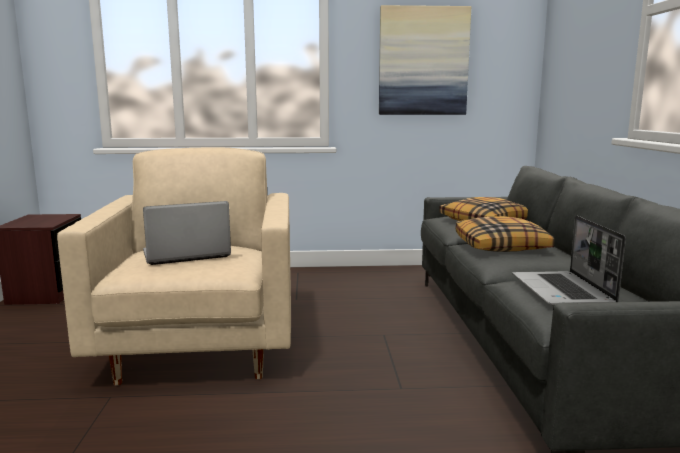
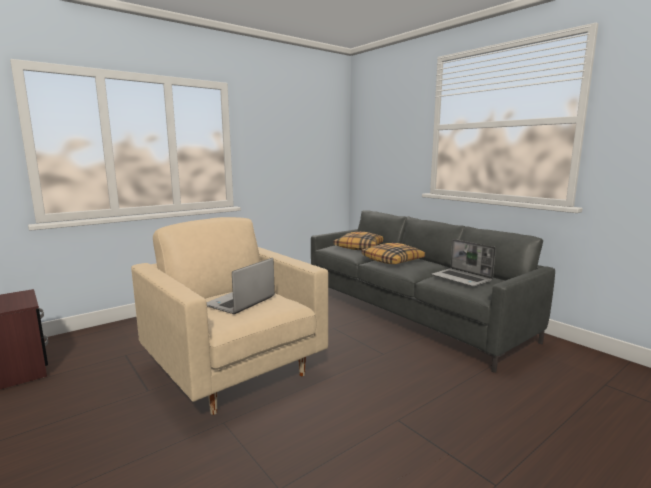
camera: 35 degrees left, 0 degrees up
picture [379,5,471,115] -> none

